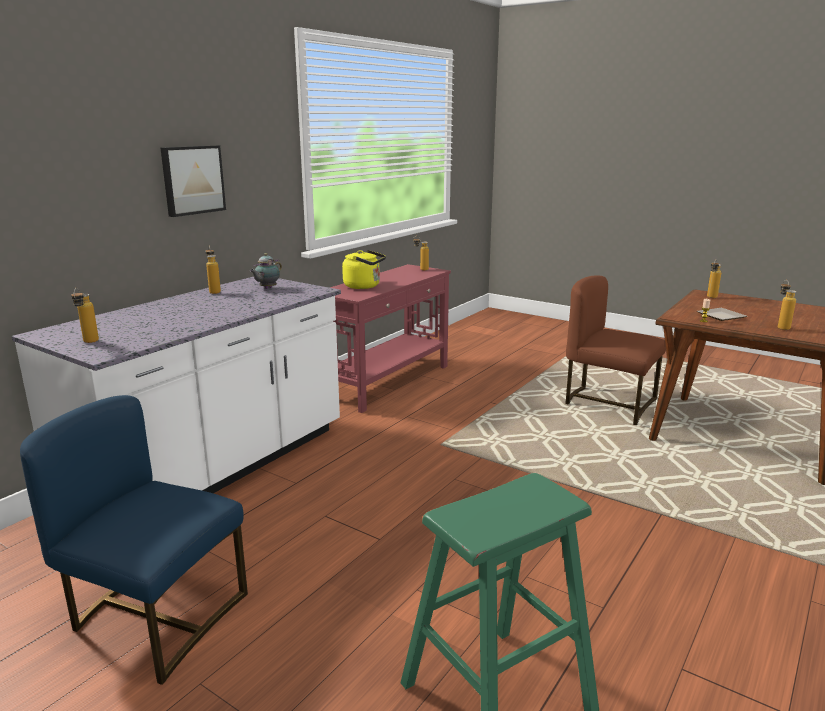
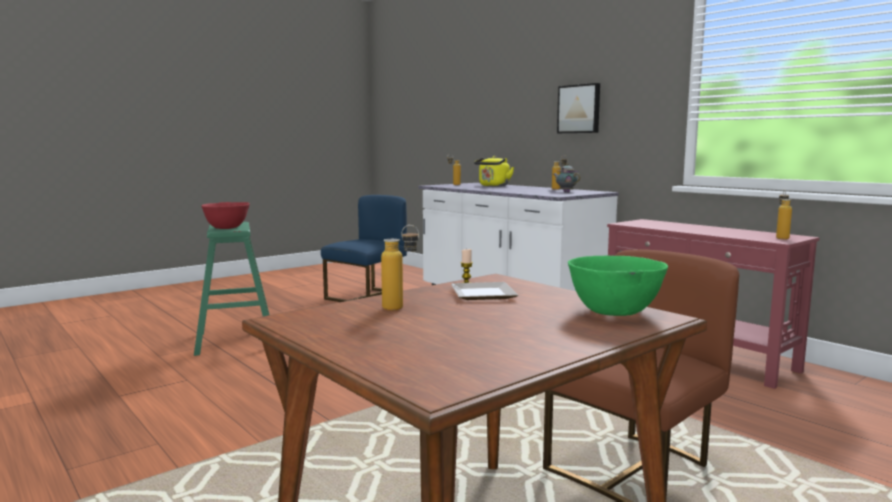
camera: 105 degrees right, 10 degrees down
yellow kettle [342,250,386,289] -> yellow kettle moved to [474,156,514,186]
bottle [707,259,721,298] -> green bowl [568,255,668,316]
none -> red bowl [201,202,250,229]

